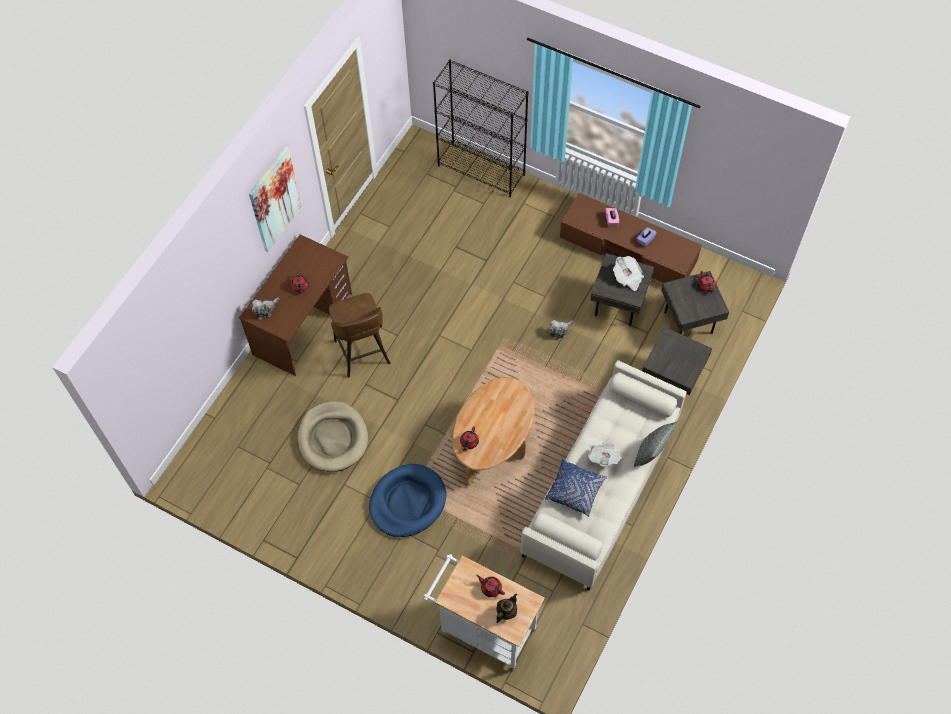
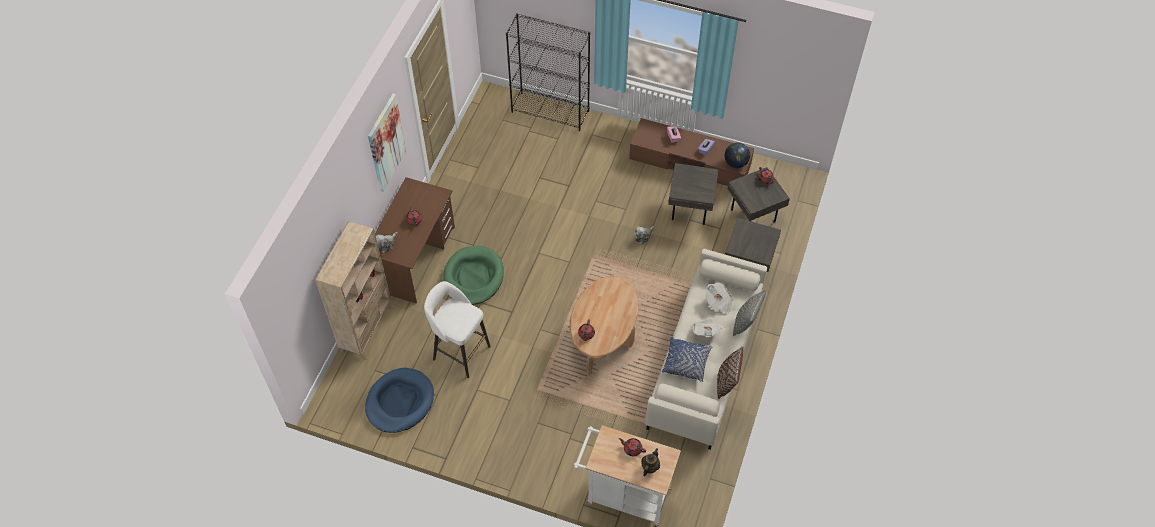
camera: 10 degrees left, 5 degrees down
beige dog bed [298,401,368,472] -> white stool [424,281,491,378]
brown stool [329,293,390,378] -> green dog bed [443,246,504,305]
blue dog bed [369,464,446,537] -> blue dog bed moved to [365,368,434,433]
newspaper [613,256,644,291] -> newspaper moved to [706,283,734,314]
none -> beige bookcase [315,221,393,360]
none -> brown pillow [717,346,743,399]
none -> globe [725,142,750,168]

